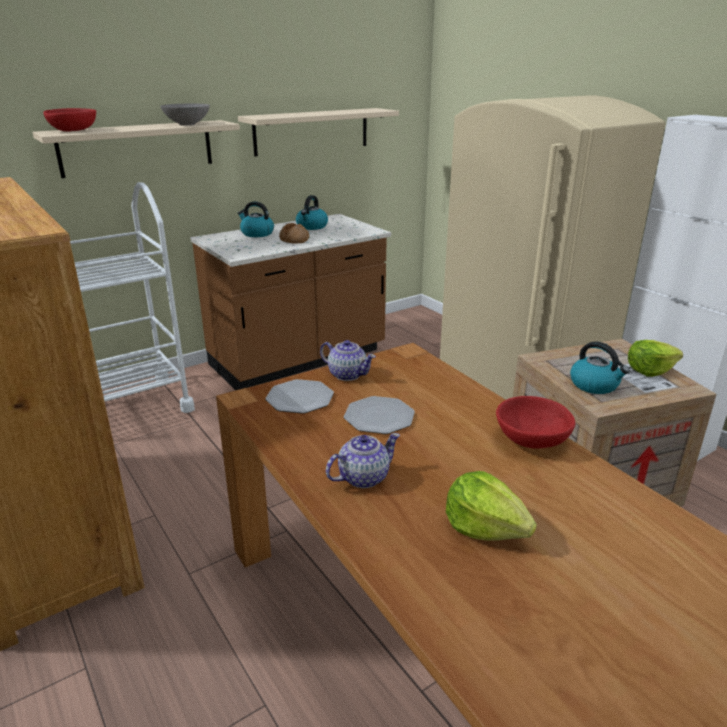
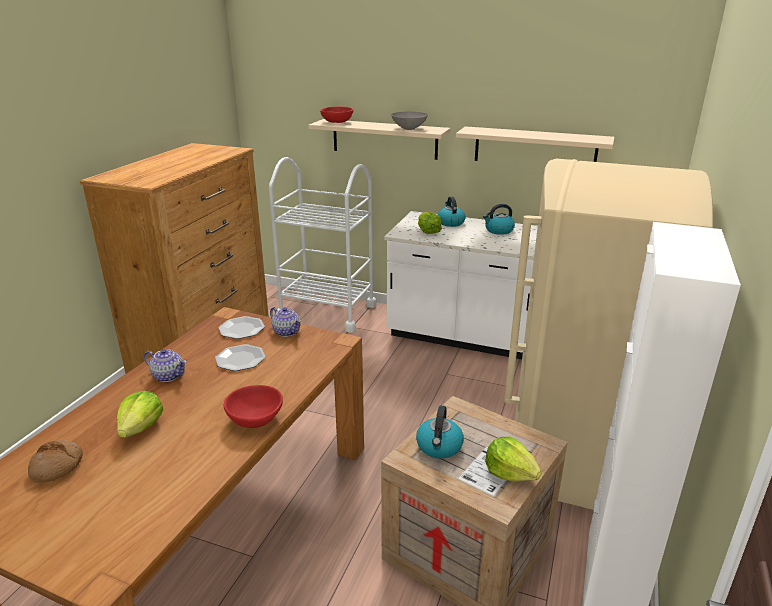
camera: 55 degrees right, 0 degrees up
brown counter [191,214,391,390] -> white counter [384,211,538,359]
bread [279,223,309,244] -> bread moved to [28,440,83,483]
teapot [320,340,376,381] -> teapot turned 45 degrees counterclockwise [270,307,302,337]
none -> lettuce [418,212,442,234]

